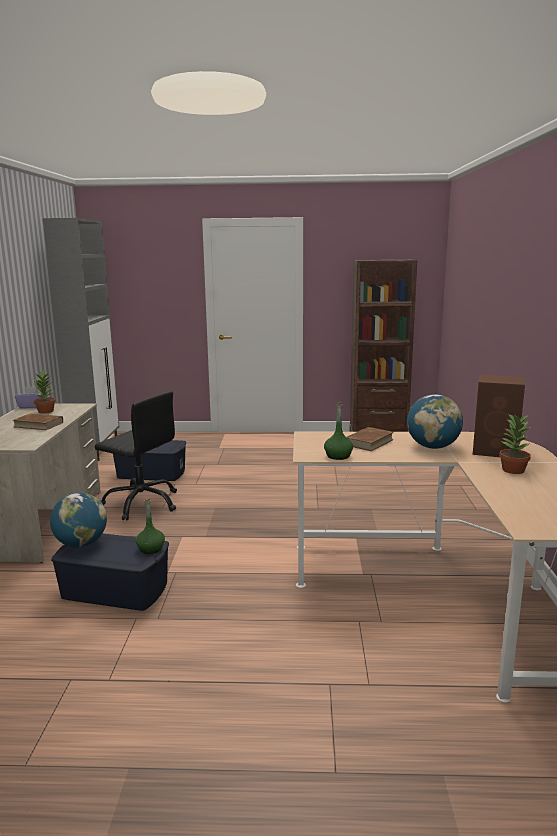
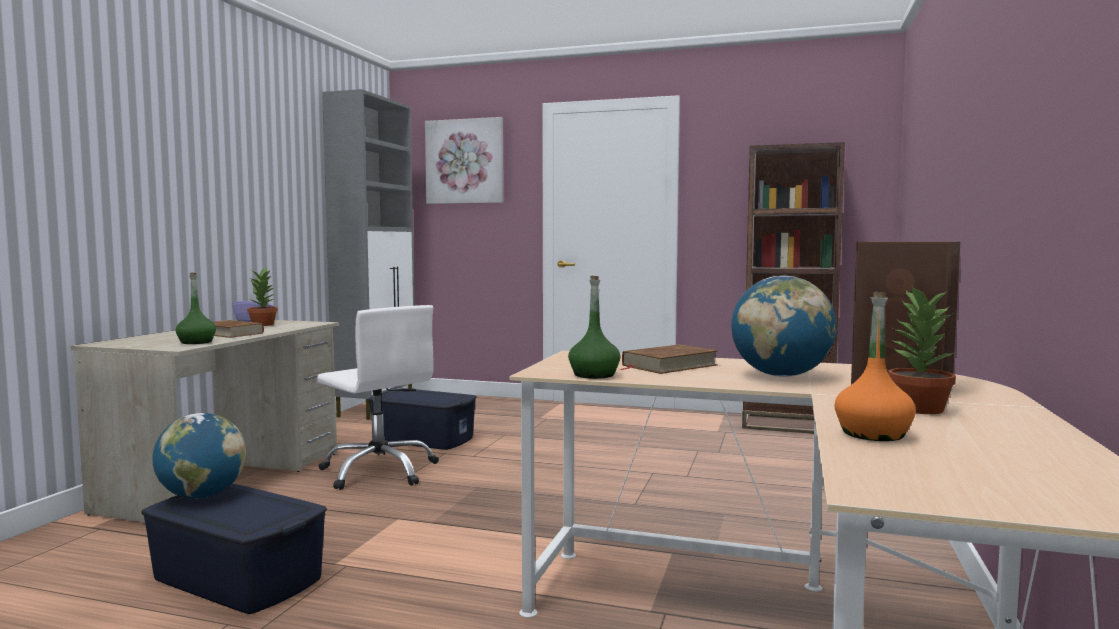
camera: 15 degrees right, 10 degrees down
black office chair [95,391,177,521] -> white office chair [317,305,439,490]
green bottle [136,498,165,554] -> green bottle moved to [175,273,216,344]
none -> picture [425,117,504,204]
none -> orange bottle [835,292,916,441]

